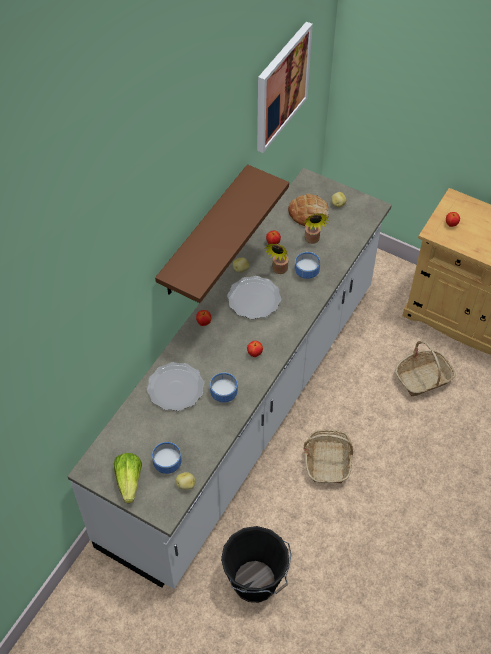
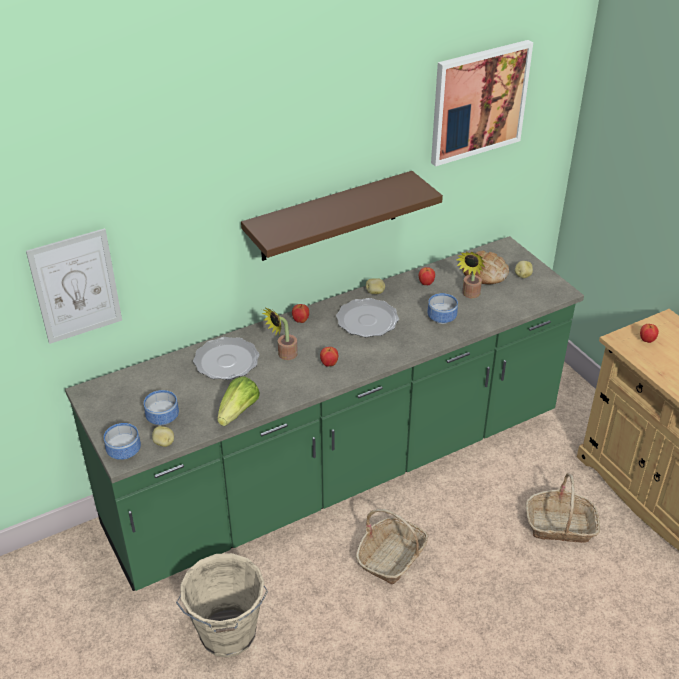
camera: 30 degrees right, 15 degrees down
white counter [67,168,392,589] -> green counter [65,236,584,591]
lettuce [114,453,142,503] -> lettuce moved to [217,376,260,426]
bowl [210,373,238,403] -> bowl moved to [104,423,141,460]
black bucket [221,526,292,603] -> beige bucket [176,553,268,658]
potted plant [264,244,288,274] -> potted plant moved to [261,307,298,360]
none -> picture [26,228,122,344]

